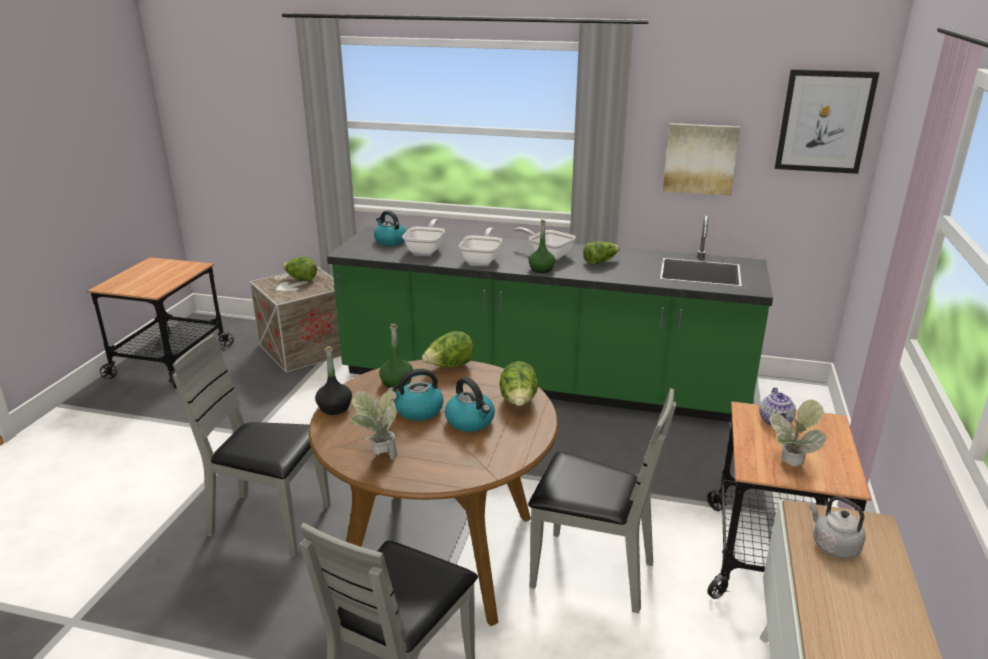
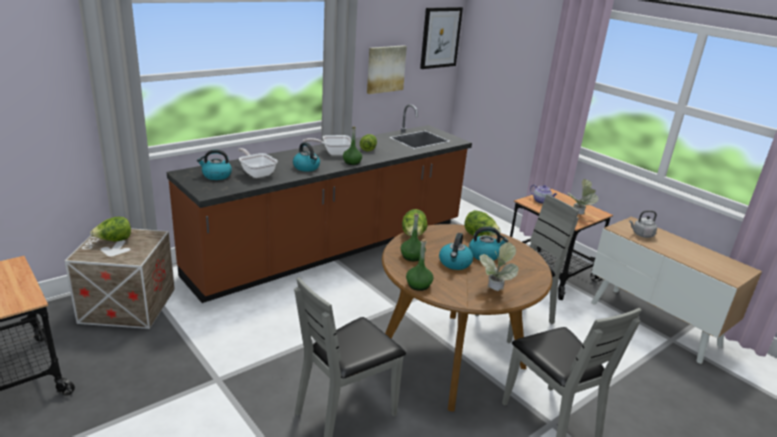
camera: 55 degrees left, 0 degrees up
black bottle [315,346,352,415] -> green bottle [406,239,433,291]
green counter [327,215,773,422] -> brown counter [166,104,472,303]
frying pan [459,228,502,265] -> kettle [293,142,320,172]

